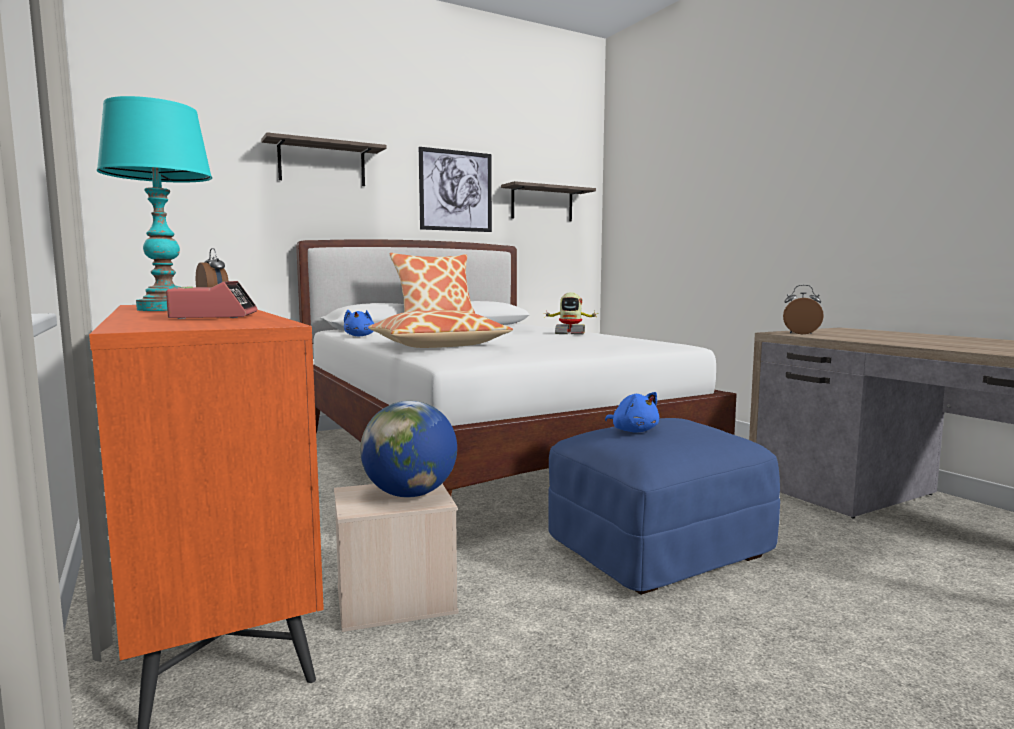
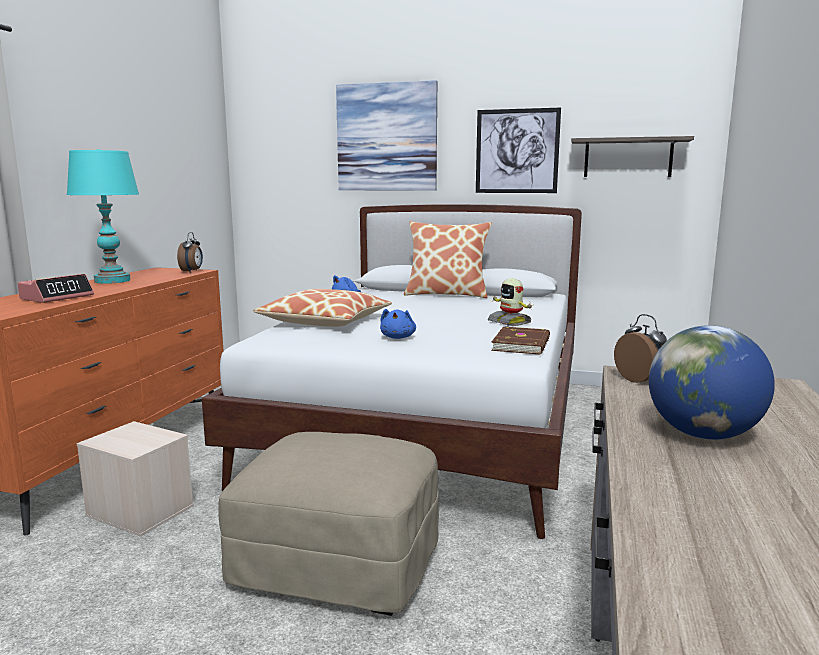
camera: 45 degrees right, 5 degrees up
shelf [261,132,387,186] -> picture [336,80,437,191]
globe [360,401,457,497] -> globe moved to [649,325,775,440]
blue ottoman [548,418,780,595] -> beige ottoman [218,432,439,616]
blue plush toy [605,392,660,433] -> blue plush toy moved to [380,309,416,339]
none -> brown book [491,327,550,354]

